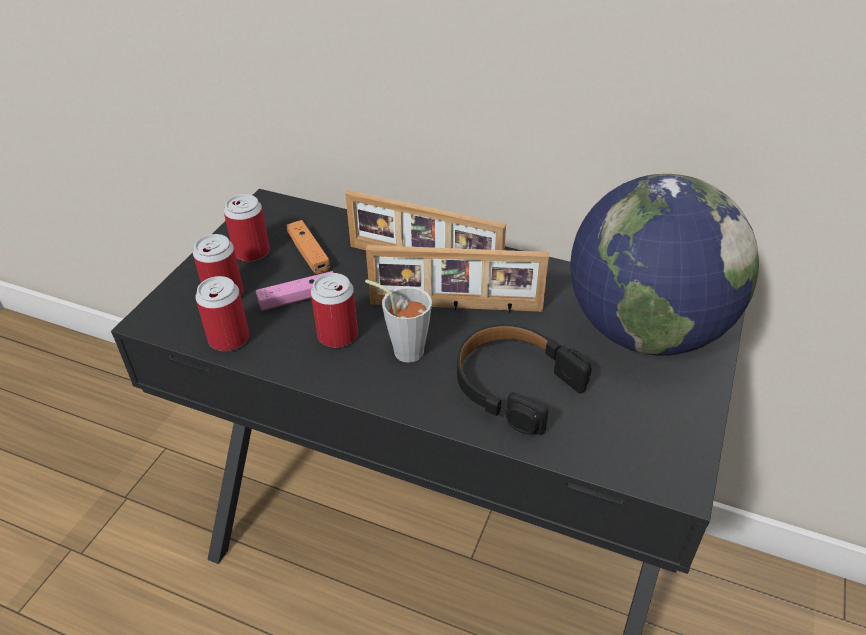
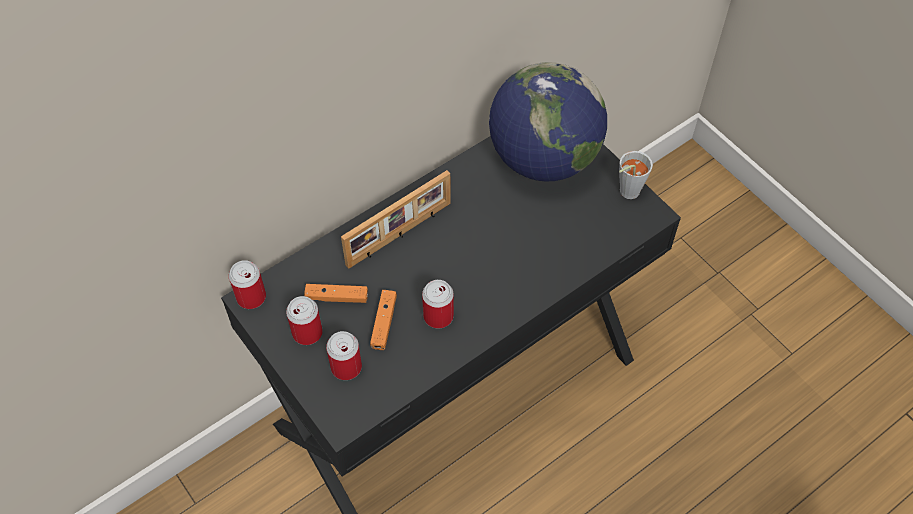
camera: 60 degrees left, 15 degrees up
can [195,276,249,351] -> can moved to [229,260,266,309]
pink game controller [256,271,334,310] -> orange game controller [370,290,397,350]
grey cup [365,279,432,363] -> grey cup moved to [619,151,653,199]
picture frame [366,245,549,313] -> none
black headphones [457,324,592,435] -> none

